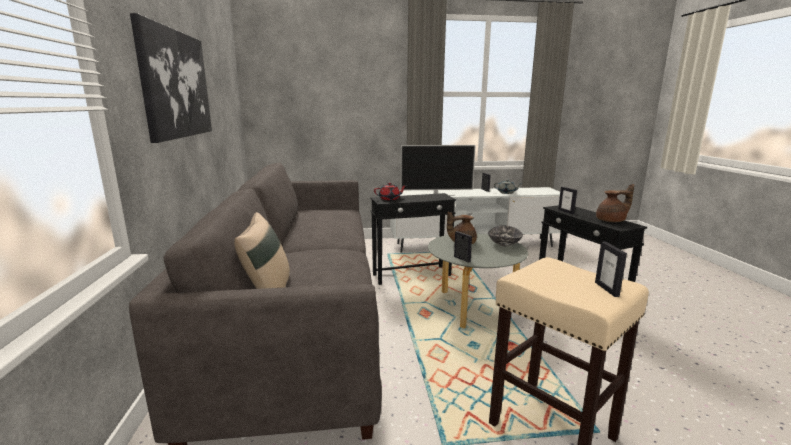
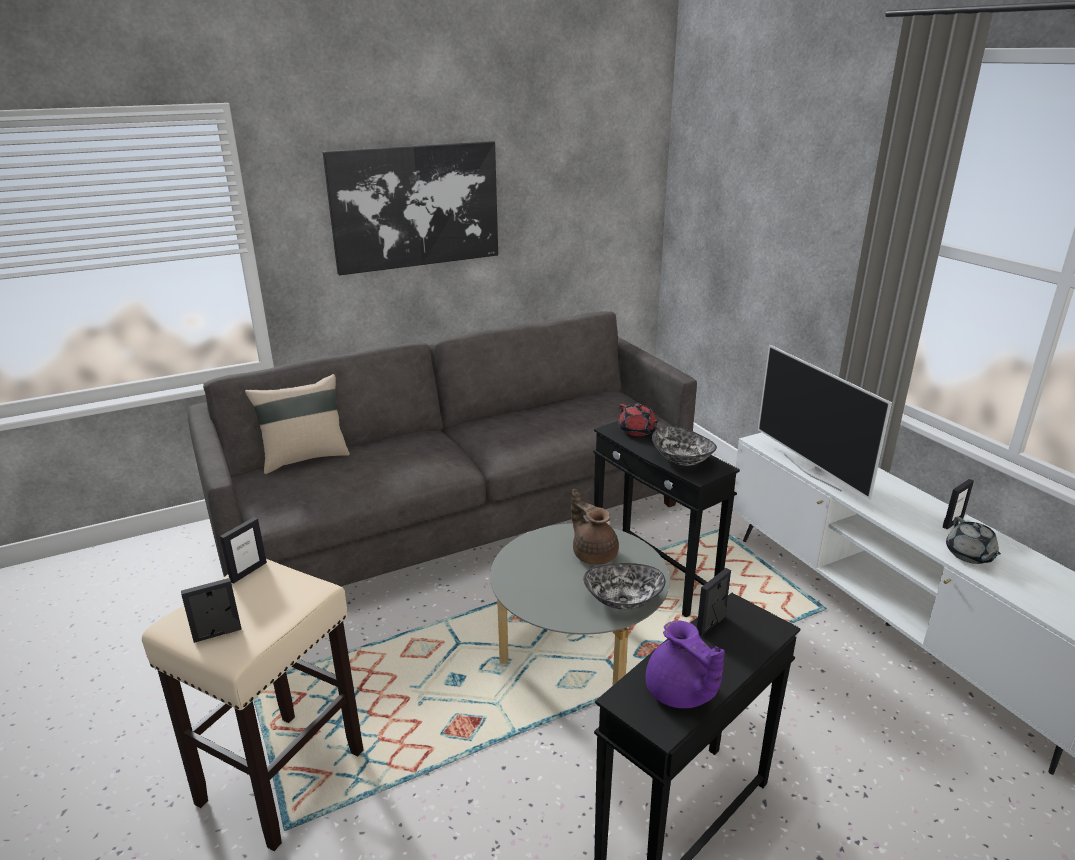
camera: 70 degrees right, 10 degrees up
picture frame [454,231,472,263] -> picture frame moved to [220,517,267,583]
brown teapot [596,184,634,222] -> purple teapot [646,621,725,708]
none -> bowl [652,426,717,466]

